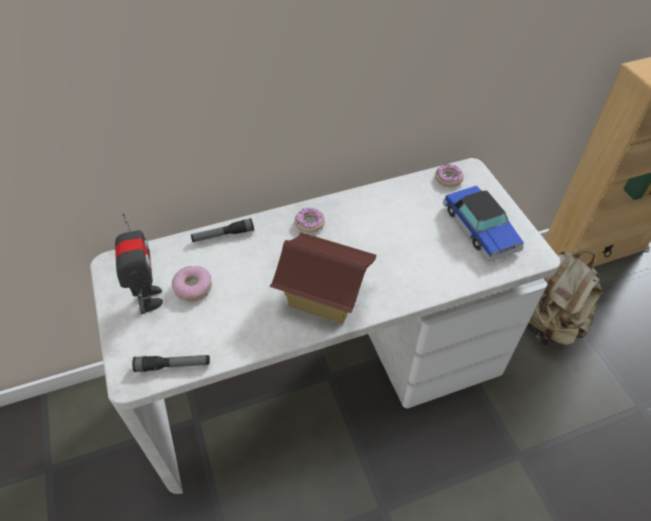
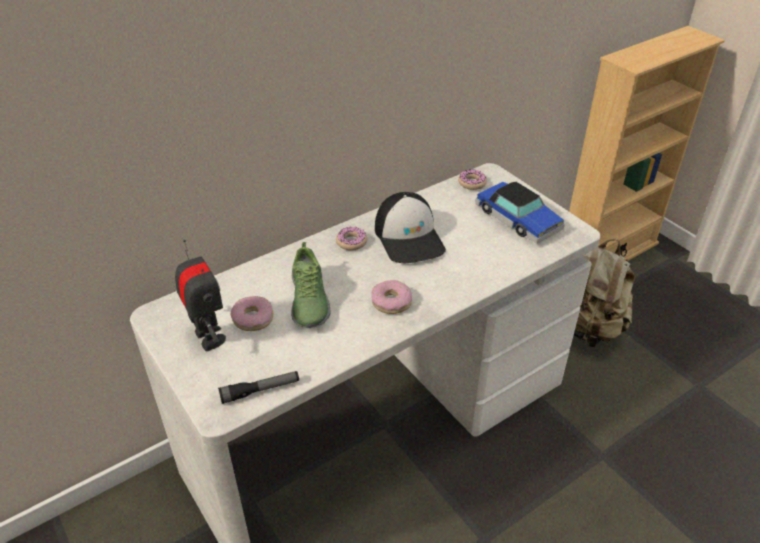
camera: 15 degrees left, 10 degrees down
flashlight [191,218,254,242] -> none
toy house [270,232,376,324] -> donut [371,280,412,314]
none -> shoe [291,242,331,328]
none -> cap [375,192,446,263]

